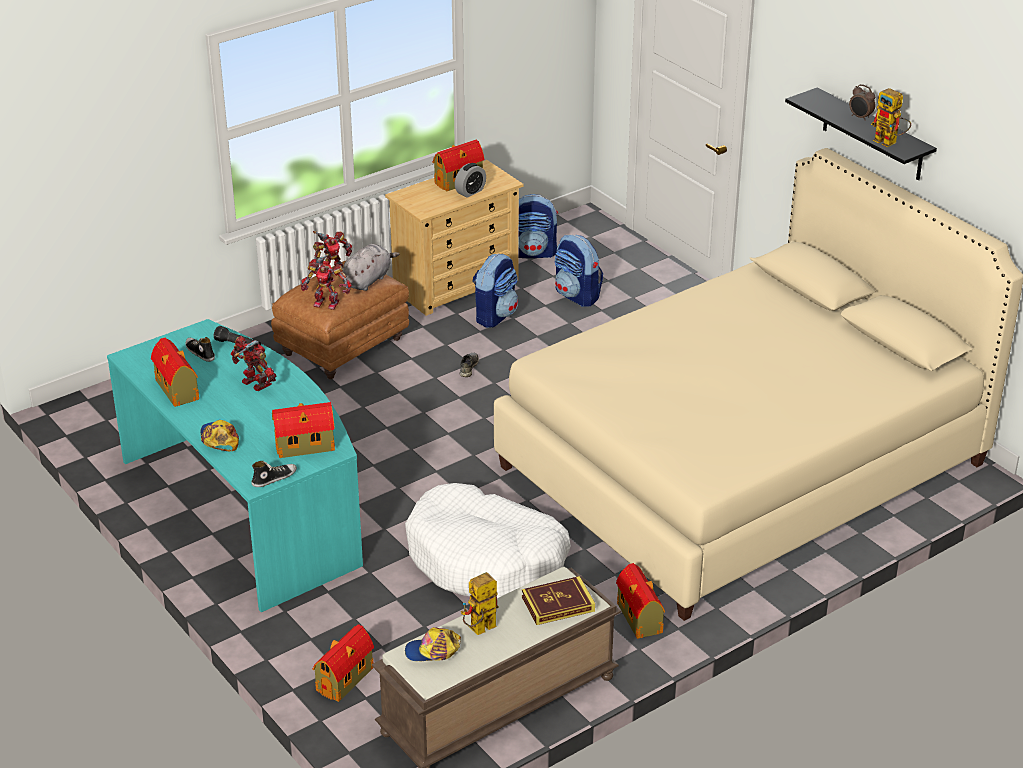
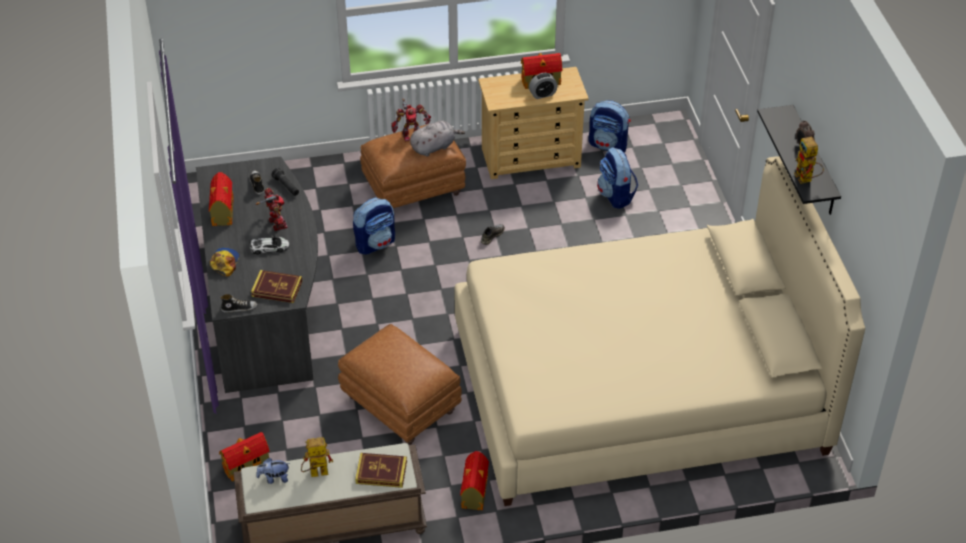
camera: 25 degrees right, 10 degrees up
turquoise desk [107,319,363,612] -> grey desk [196,156,318,393]
toy house [272,402,335,458] -> book [251,270,302,303]
toy robot [301,254,352,310] -> none
white dog bed [405,483,571,598] -> brown ottoman [338,324,462,445]
cap [405,627,461,661] -> plush toy [256,458,290,484]
backpack [472,253,518,328] -> backpack moved to [353,197,395,255]
none -> toy car [249,236,290,255]

